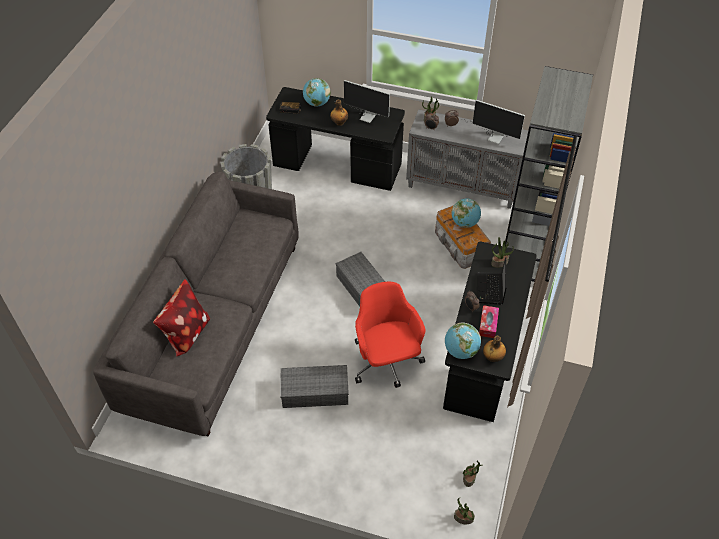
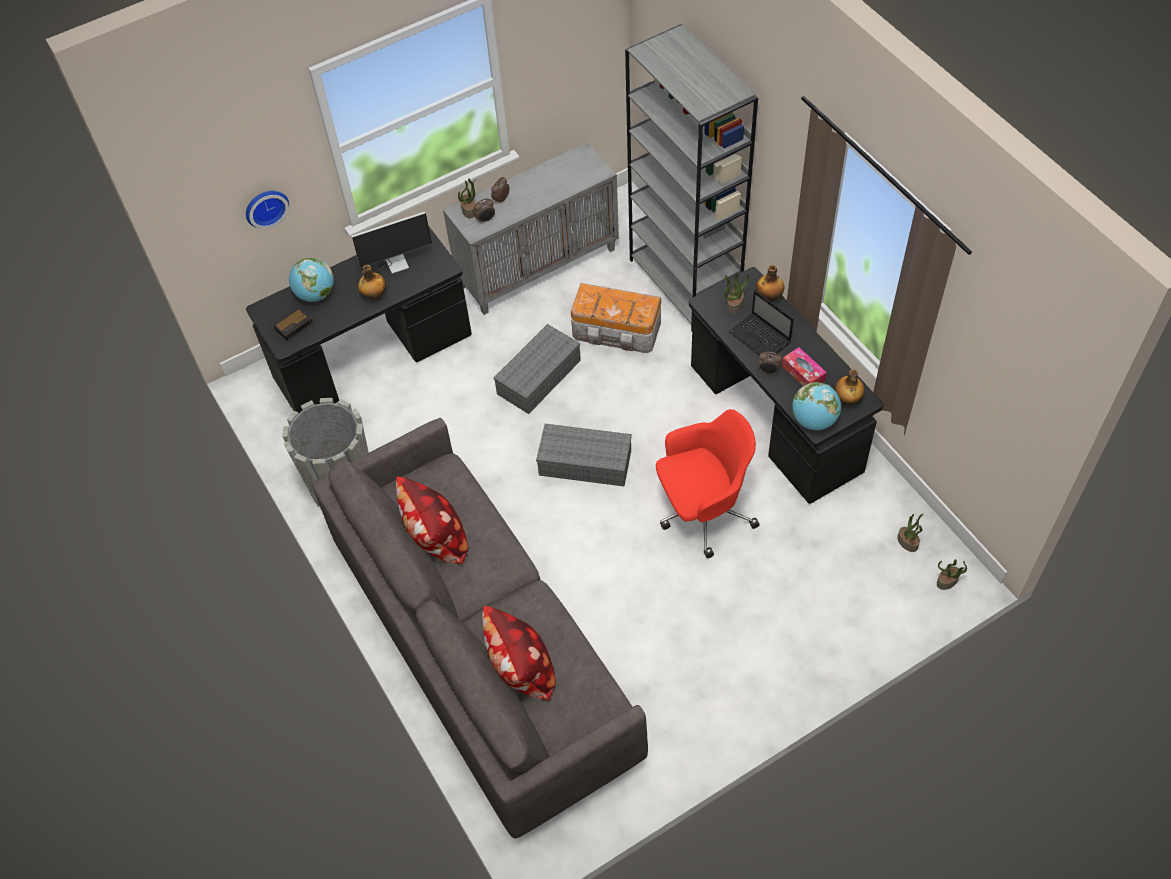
camera: 45 degrees left, 5 degrees up
grey storage box [281,365,349,408] -> grey storage box moved to [494,324,581,414]
red office chair [355,282,425,388] -> red office chair turned 135 degrees clockwise [656,409,760,558]
globe [452,199,481,228] -> none
monitor [461,100,525,144] -> none
none -> wall clock [246,191,289,229]
none -> pillow [396,476,468,565]
none -> bottle [756,265,784,302]

